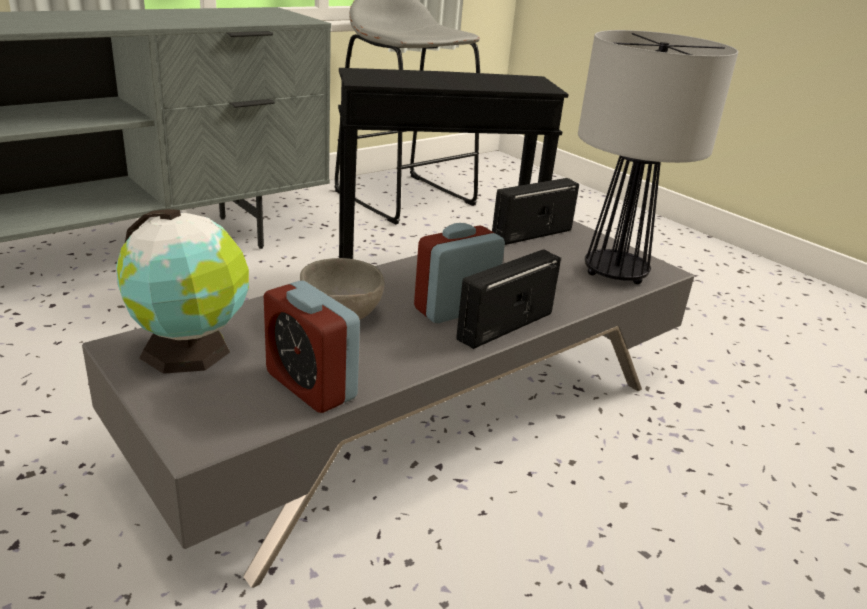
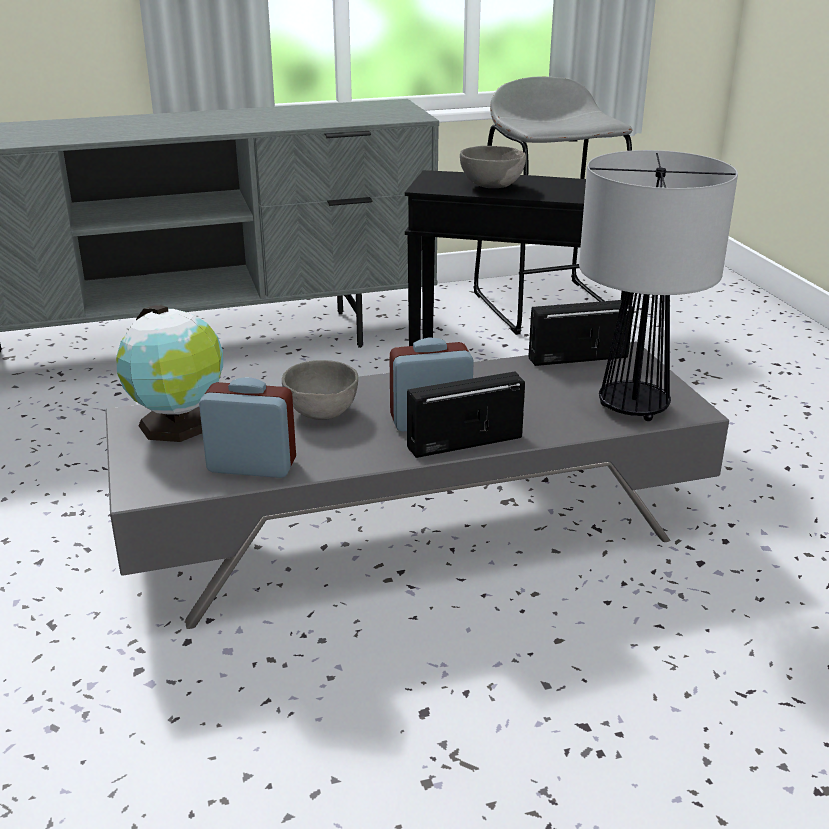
camera: 25 degrees right, 0 degrees up
alarm clock [264,281,360,413] -> alarm clock turned 120 degrees clockwise [199,377,296,478]
none -> grey bowl [460,146,526,188]

